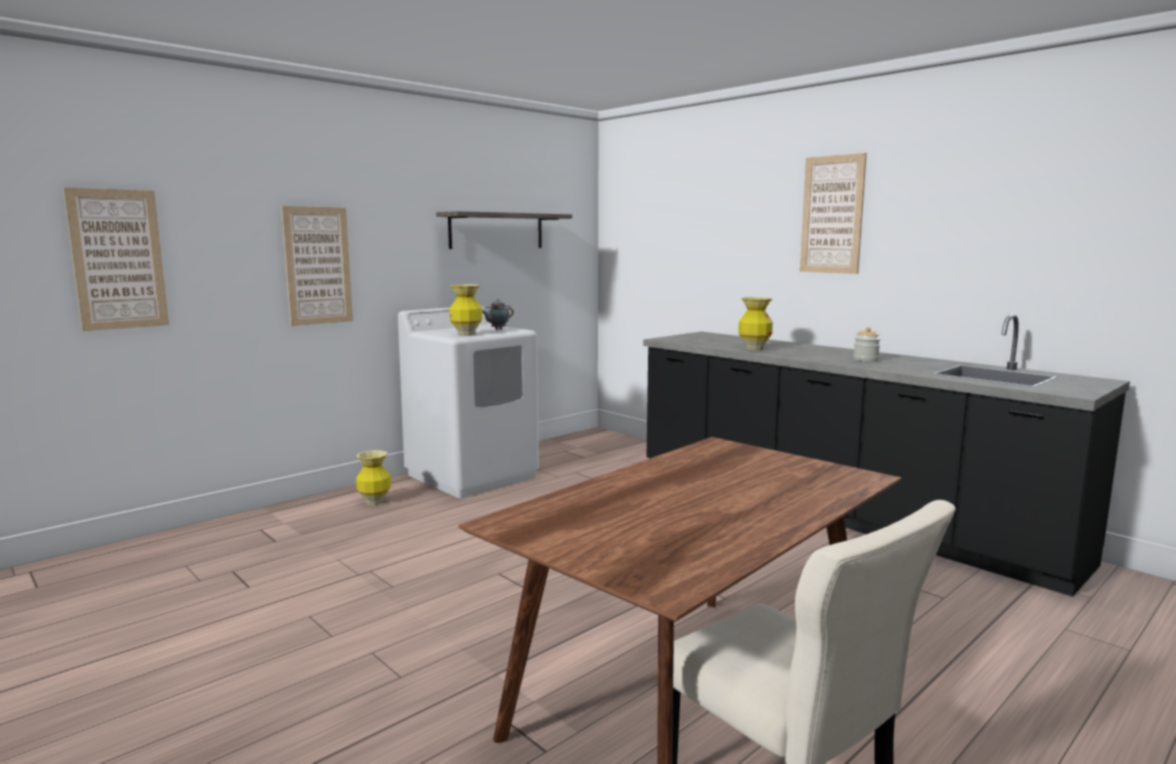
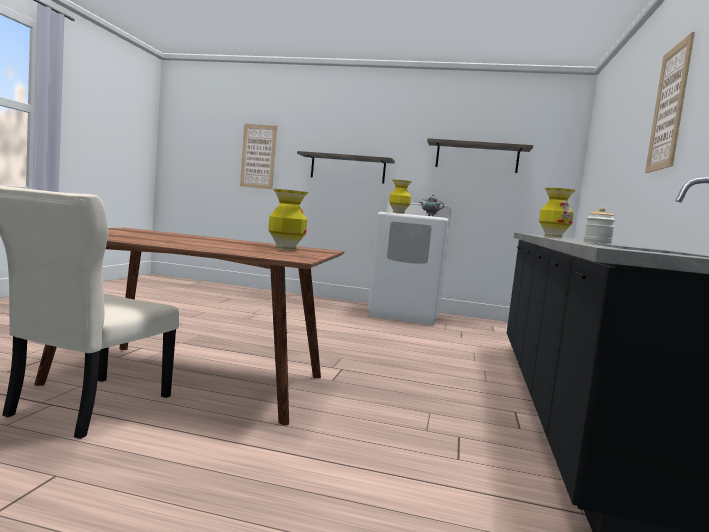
camera: 55 degrees right, 5 degrees down
picture [281,206,353,326] -> shelf [297,151,395,183]
vase [356,450,391,505] -> vase moved to [268,189,308,250]

